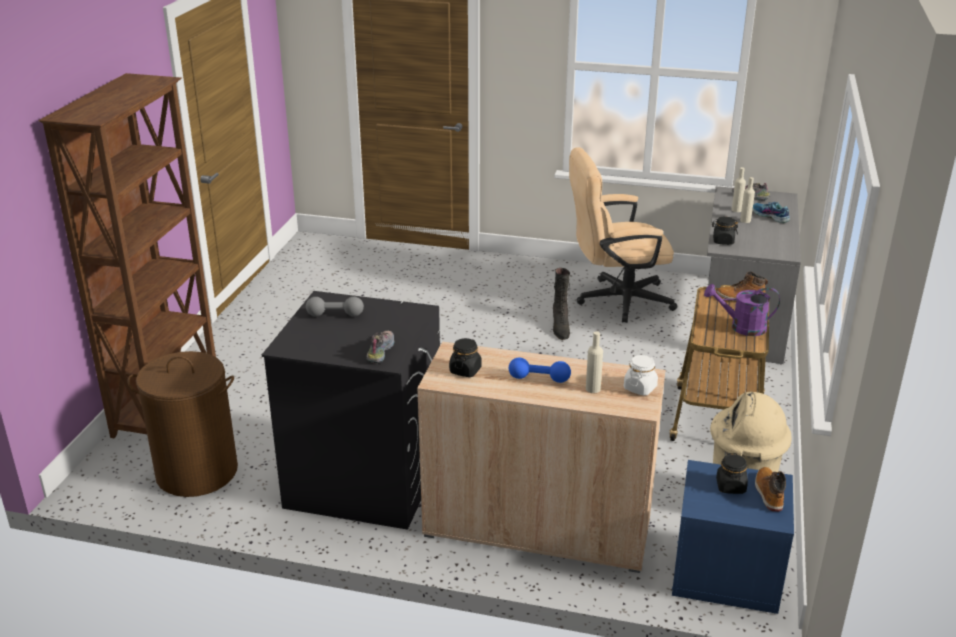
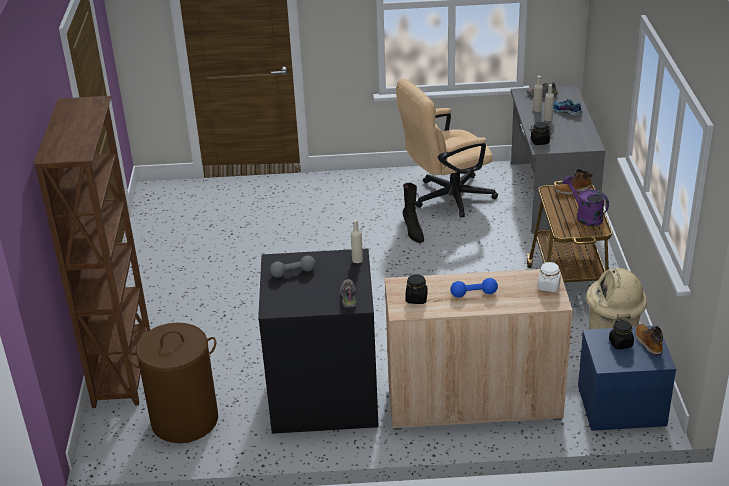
camera: 15 degrees left, 5 degrees up
beige bottle [586,331,603,393] -> beige bottle moved to [351,219,363,263]
purple watering can [704,284,780,336] -> purple watering can turned 60 degrees clockwise [562,176,609,226]

